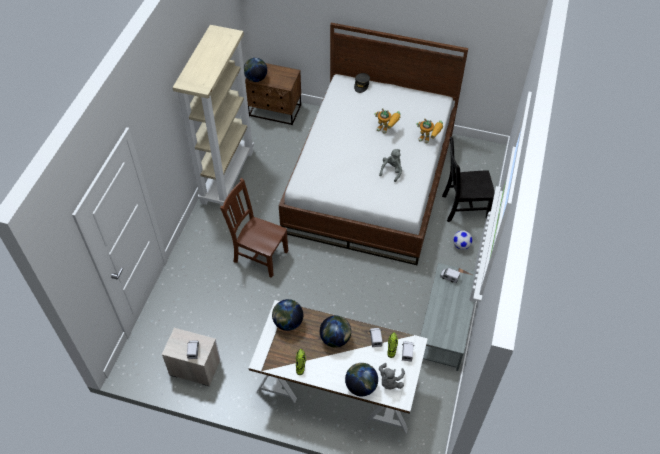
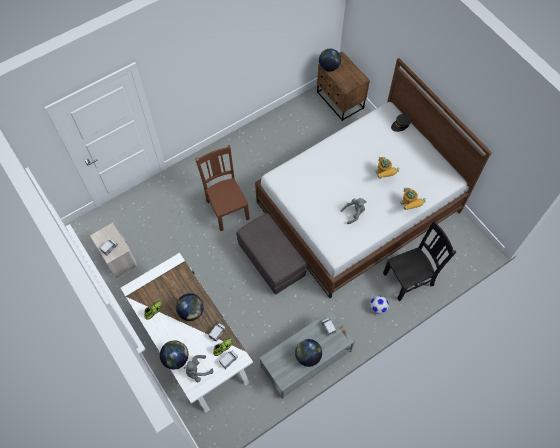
camera: 40 degrees right, 10 degrees up
beige bookcase [172,25,254,206] -> none
globe [272,299,303,331] -> globe moved to [295,339,322,367]
black chair [442,137,495,222] -> black chair turned 120 degrees clockwise [383,220,456,301]
none -> grey ottoman [236,213,307,295]

